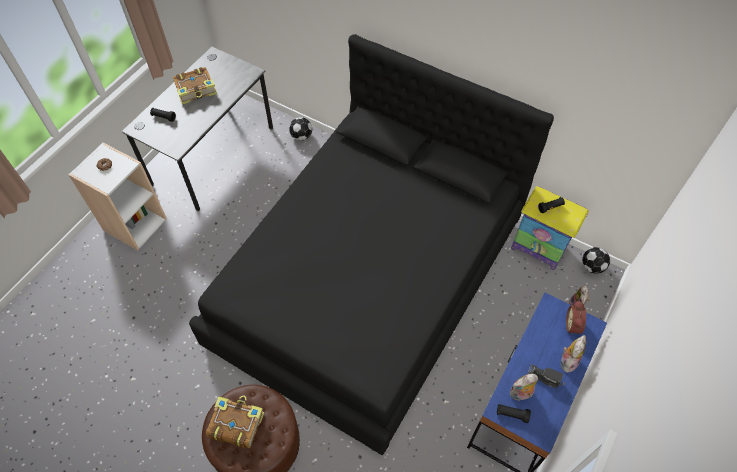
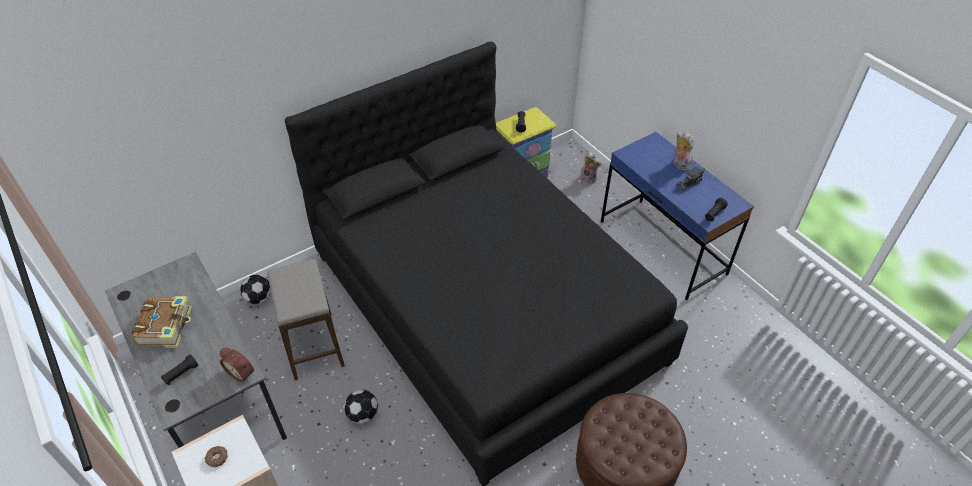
camera: 65 degrees left, 10 degrees down
book [206,396,264,448] -> none
plush toy [510,374,538,401] -> none
alarm clock [566,301,586,335] -> alarm clock moved to [220,348,254,382]
football [582,247,610,274] -> football moved to [344,390,378,424]
none -> stool [267,259,345,380]

